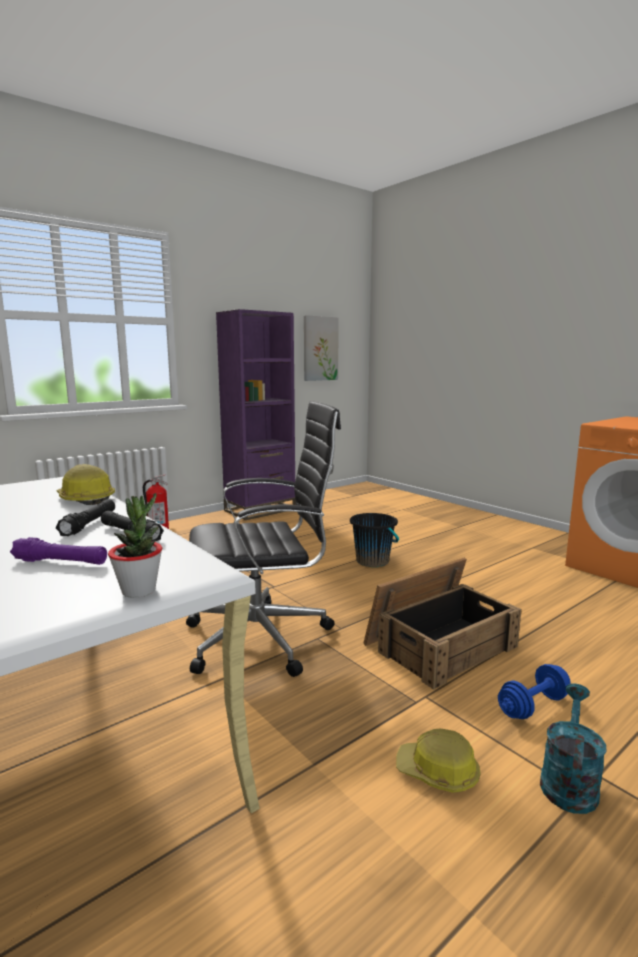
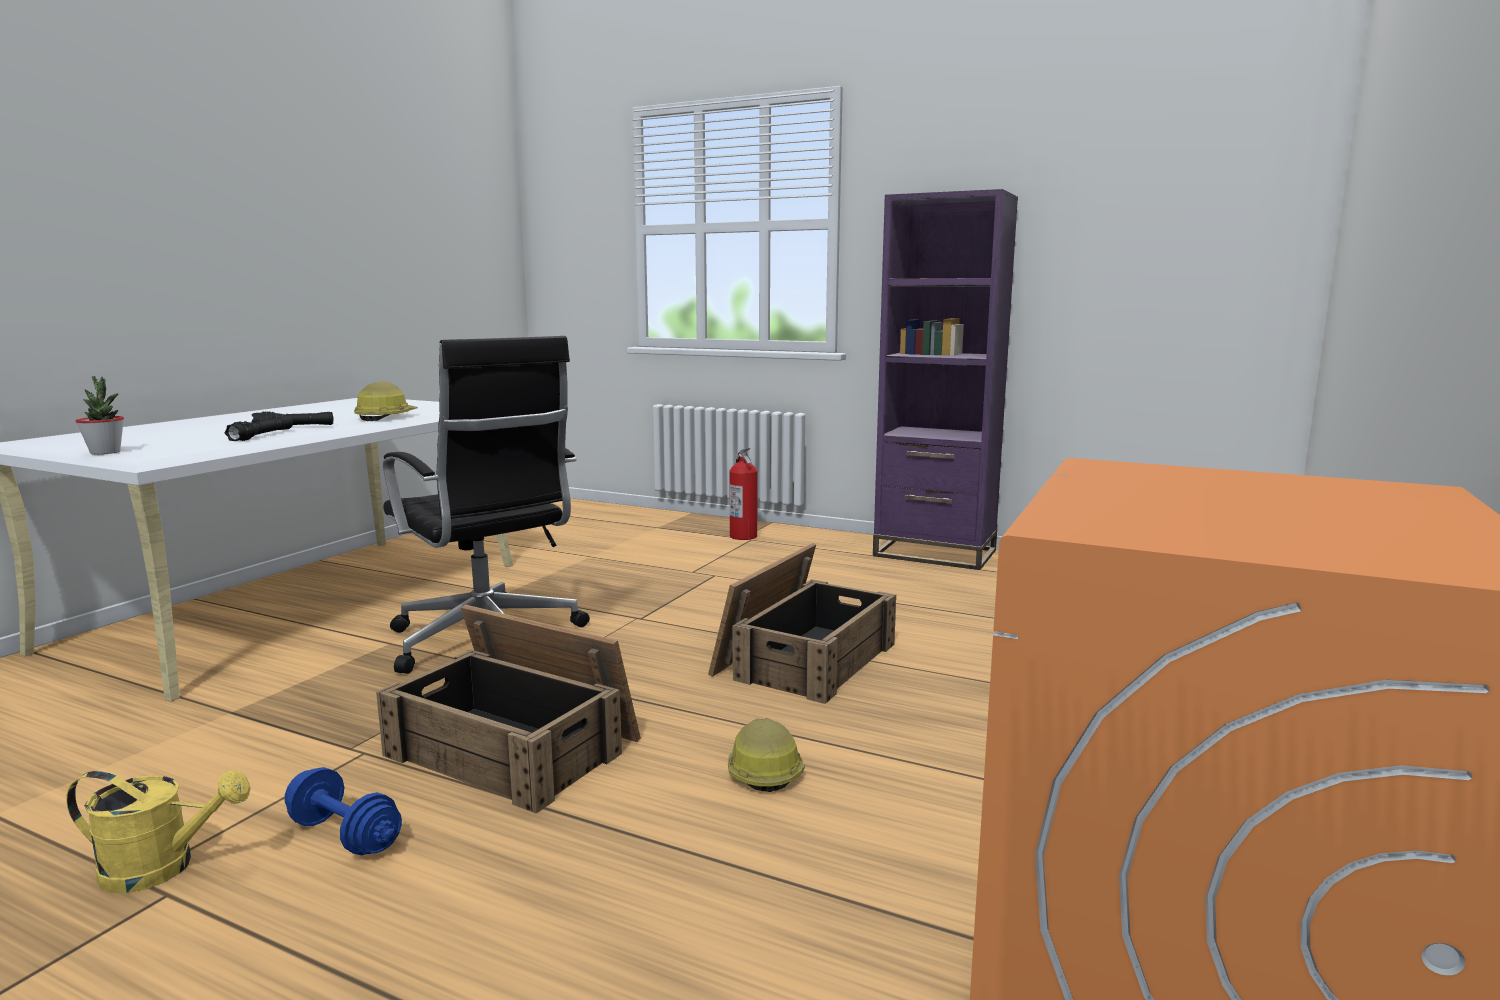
camera: 65 degrees right, 0 degrees up
purple flashlight [10,537,107,565] -> none
picture [304,315,339,381] -> none
black bucket [350,513,399,567] -> crate [708,543,896,704]
hard hat [396,729,481,793] -> hard hat moved to [728,718,805,792]
turquoise watering can [540,683,607,814] -> yellow watering can [66,769,251,893]

